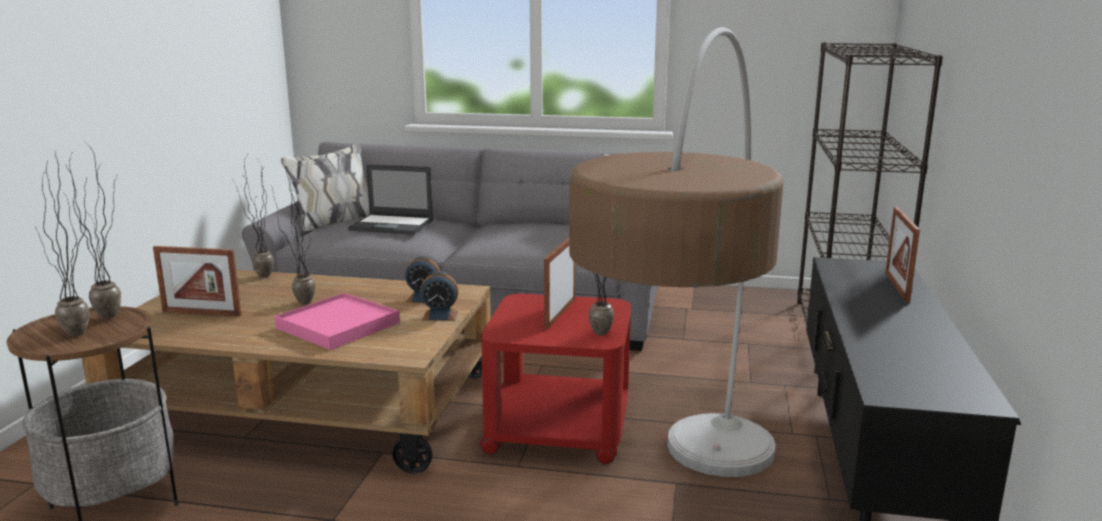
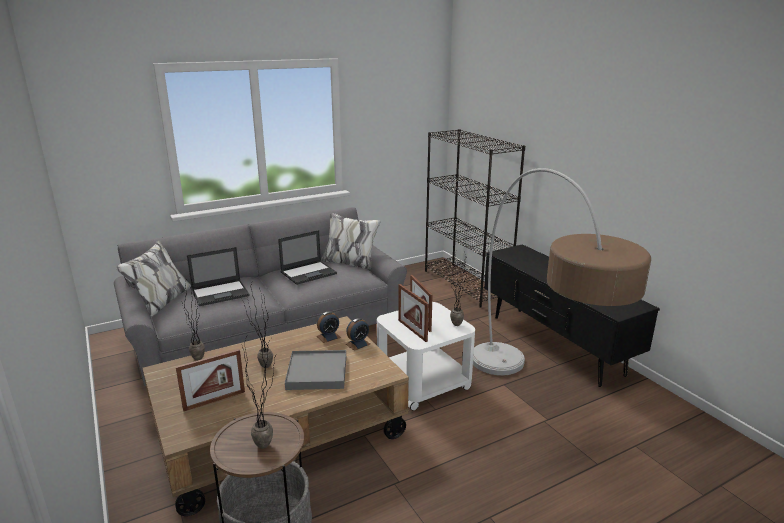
camera: 40 degrees left, 5 degrees up
potted plant [65,140,121,319] -> none
pink tray [274,293,400,350] -> grey tray [285,350,346,390]
red side table [479,294,631,464] -> white side table [377,302,475,410]
picture frame [885,207,920,302] -> picture frame moved to [398,284,429,342]
none -> laptop [278,230,337,285]

